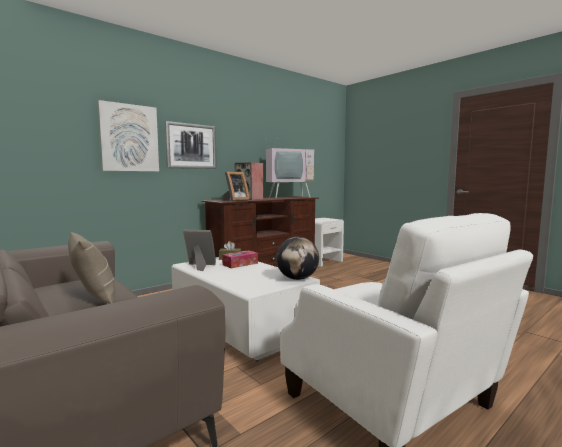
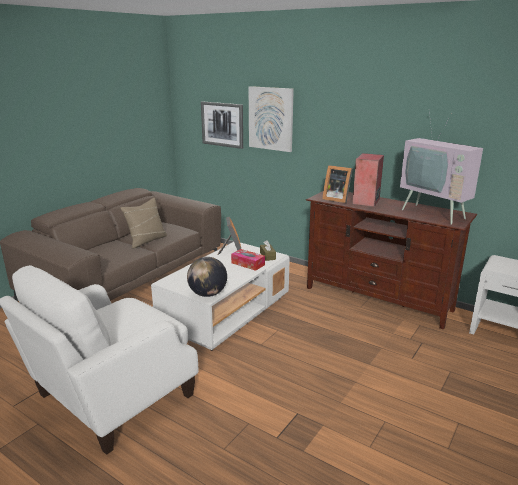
camera: 75 degrees right, 15 degrees up
picture [165,121,217,169] -> picture moved to [201,101,243,149]

